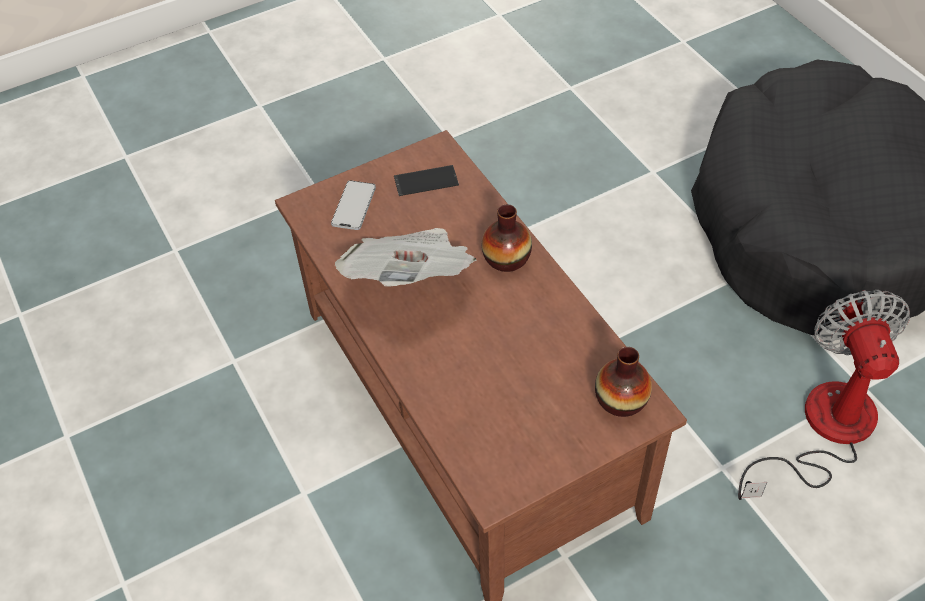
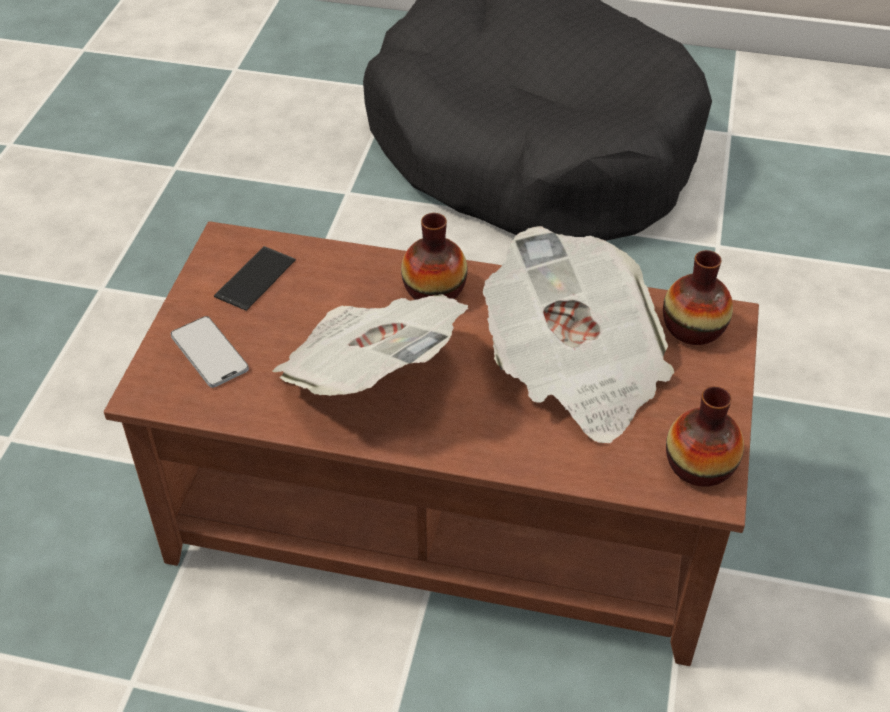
camera: 50 degrees left, 5 degrees down
fan [738,290,910,500] -> none
none -> newspaper [483,226,674,443]
none -> vase [666,386,744,487]

